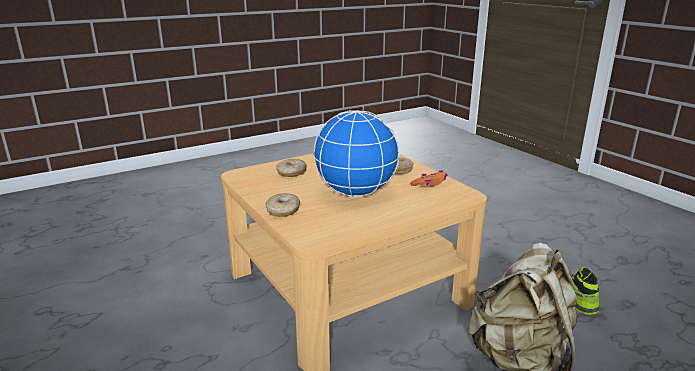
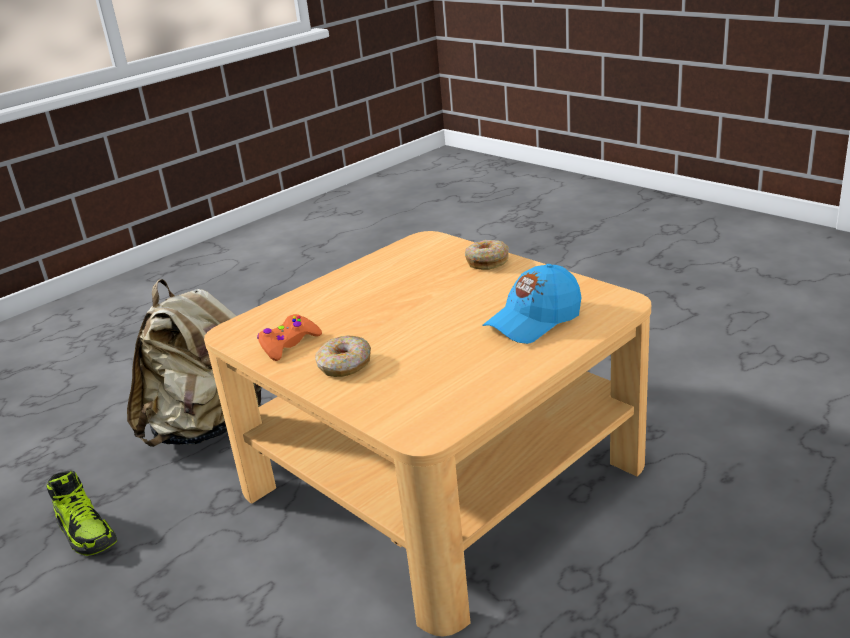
camera: 170 degrees right, 5 degrees up
donut [276,159,307,177] -> blue cap [483,264,581,344]
globe [313,110,400,197] -> none

